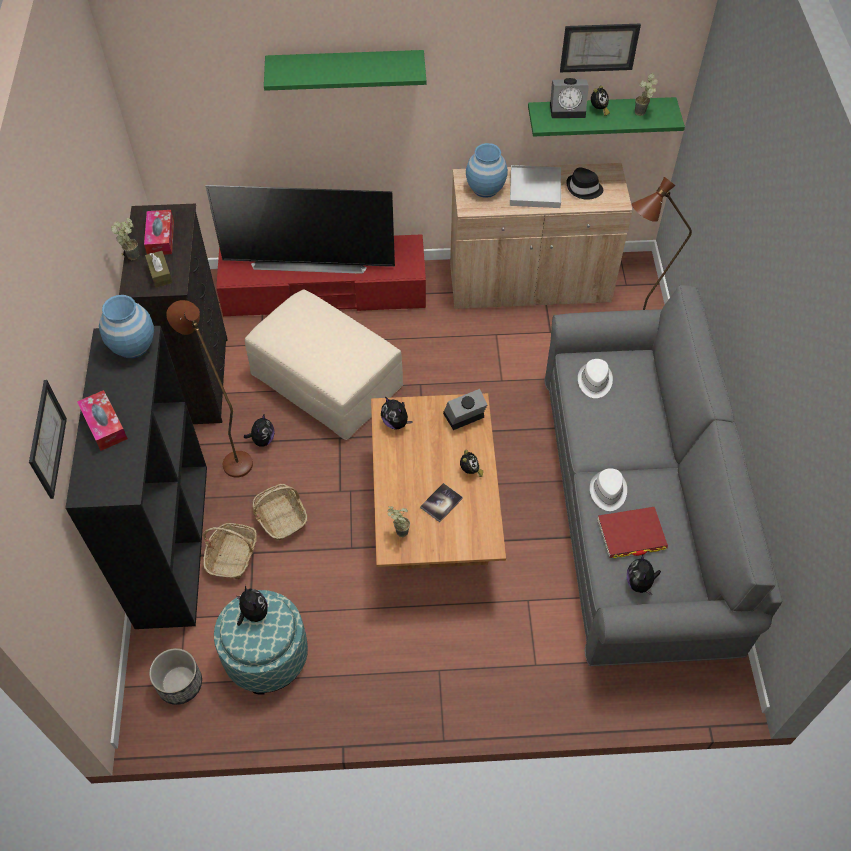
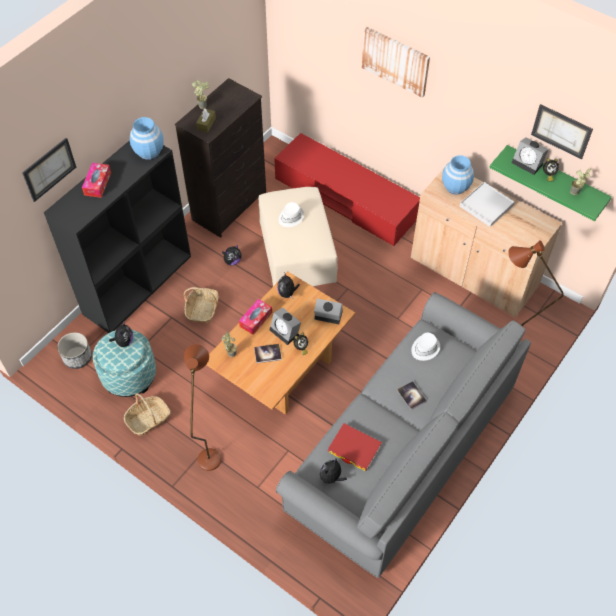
camera: 40 degrees right, 0 degrees up
tissue box [144,210,174,255] -> tissue box moved to [239,299,272,335]
brown floor lamp [166,300,253,478] -> brown floor lamp moved to [184,344,221,471]
basket [203,523,257,579] -> basket moved to [124,393,171,436]
television [205,185,395,274] -> none
green shelf [264,50,426,91] -> picture [362,27,430,98]
black hat [566,167,603,200] -> none
white hat [590,468,627,511] -> white hat moved to [278,202,304,227]
none -> alarm clock [270,308,301,345]
none -> book [397,381,427,410]

